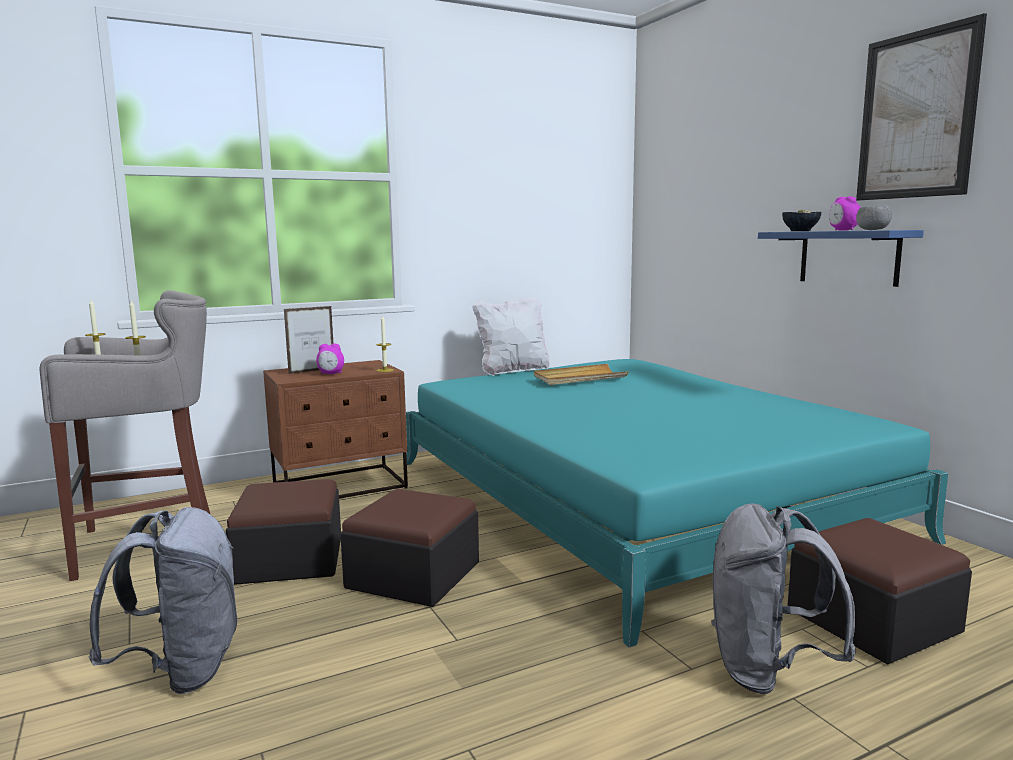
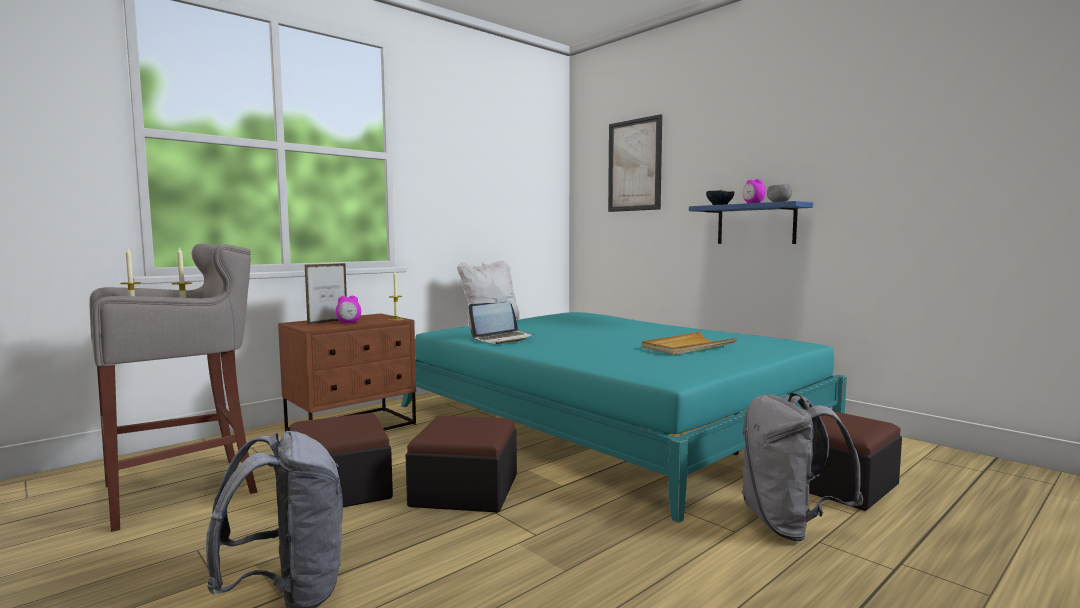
camera: 15 degrees left, 5 degrees down
beige tray [534,364,629,385] -> beige tray moved to [642,332,737,355]
picture [856,13,987,200] -> picture moved to [608,114,662,212]
none -> laptop [468,302,534,344]

